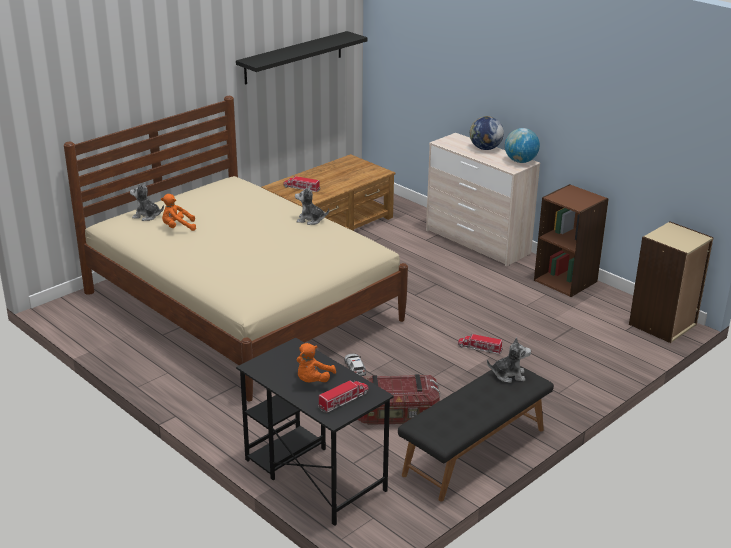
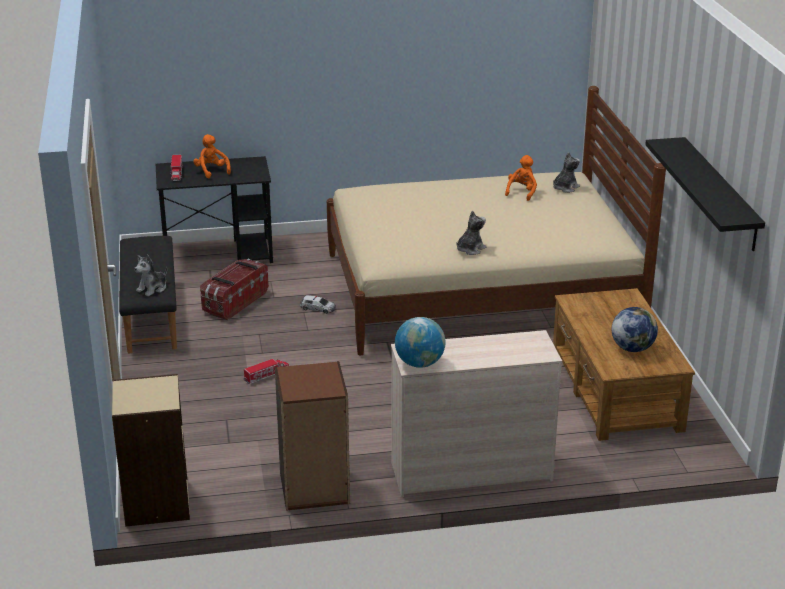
camera: 125 degrees right, 0 degrees up
toy truck [283,176,321,192] -> none
globe [470,116,504,150] -> globe moved to [612,307,658,352]

